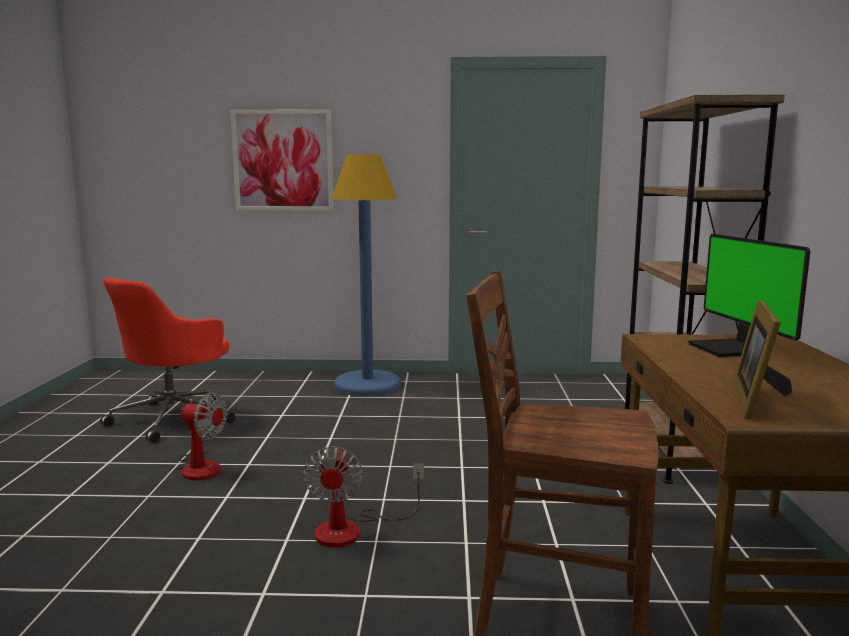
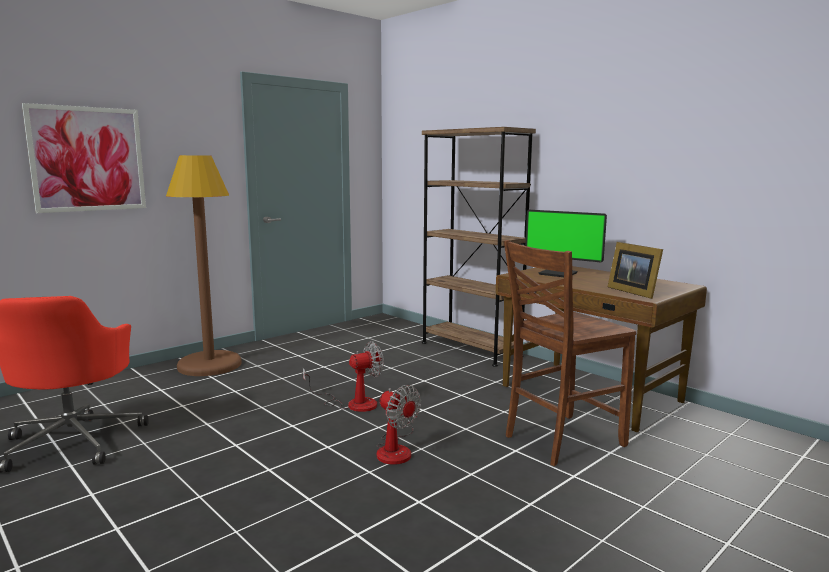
camera: 45 degrees left, 0 degrees up
fan [177,392,227,480] -> fan moved to [303,341,384,412]
blue floor lamp [332,155,401,396] -> brown floor lamp [166,155,242,376]

